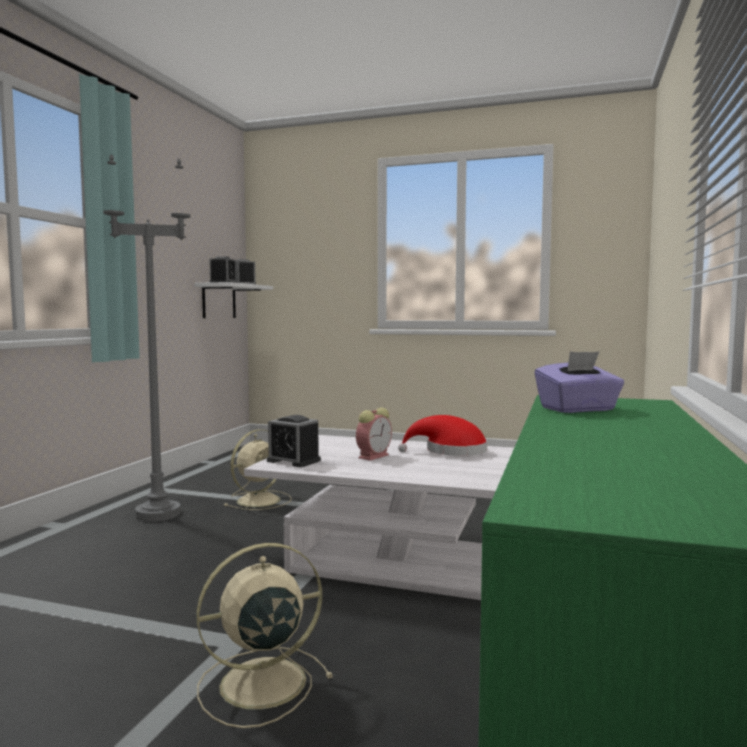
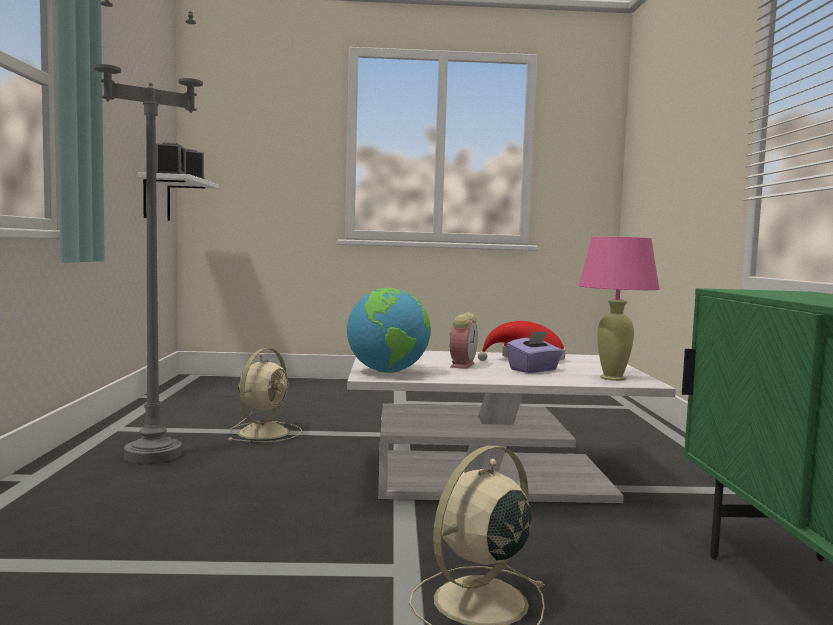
camera: 20 degrees left, 0 degrees up
alarm clock [267,415,321,467] -> globe [347,288,431,373]
purple tissue box [534,351,624,413] -> purple tissue box moved to [506,331,563,373]
none -> pink table lamp [578,236,660,381]

